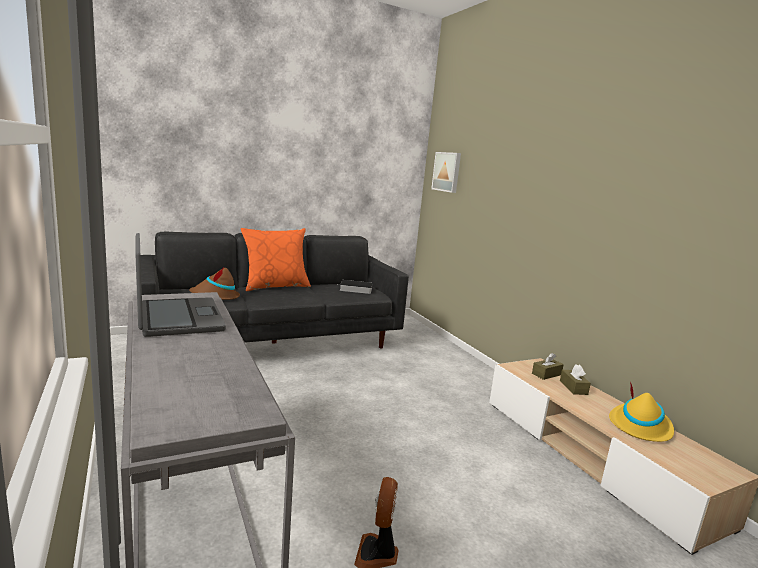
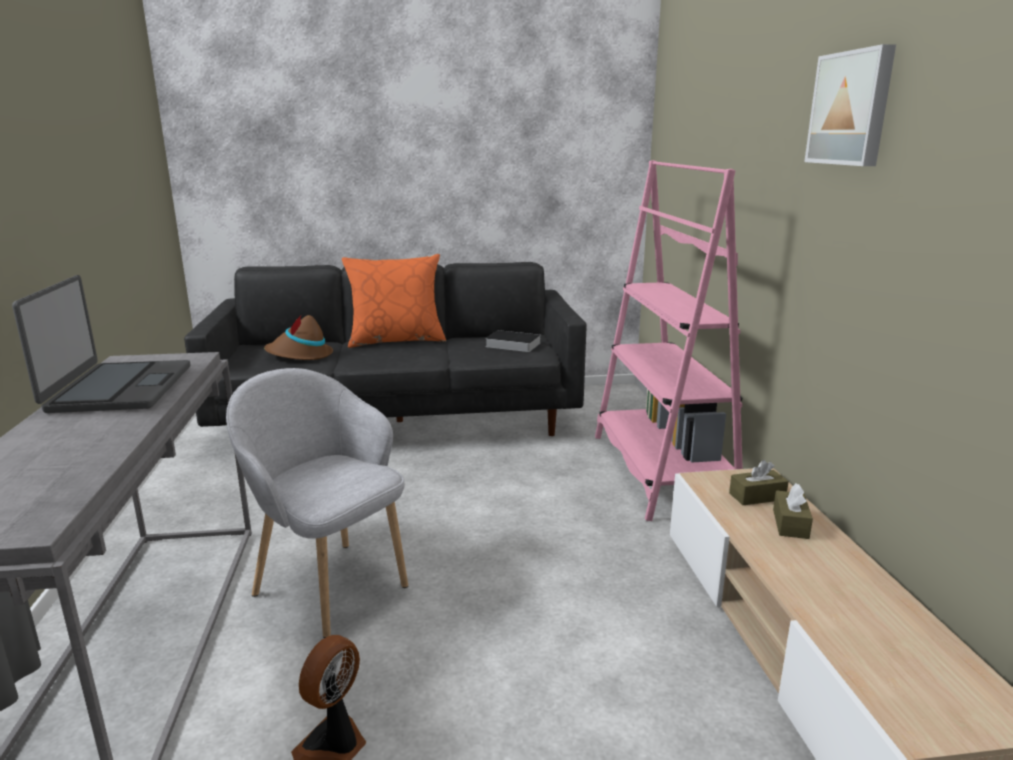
camera: 20 degrees right, 5 degrees up
picture [431,152,461,193] -> picture moved to [804,44,896,166]
yellow hat [609,382,674,442] -> none
none -> grey armchair [226,368,408,638]
none -> pink bookcase [595,160,743,521]

